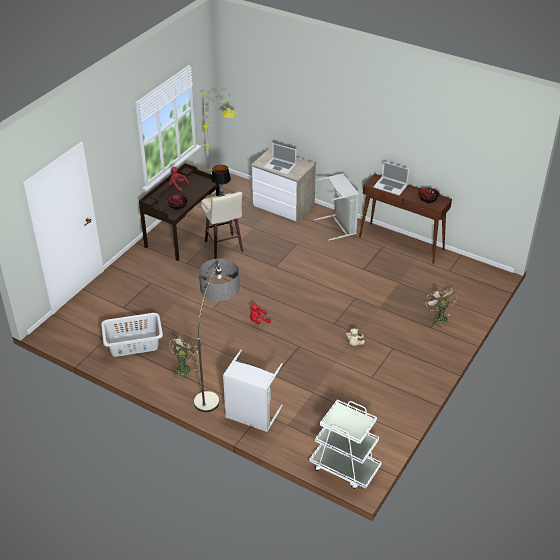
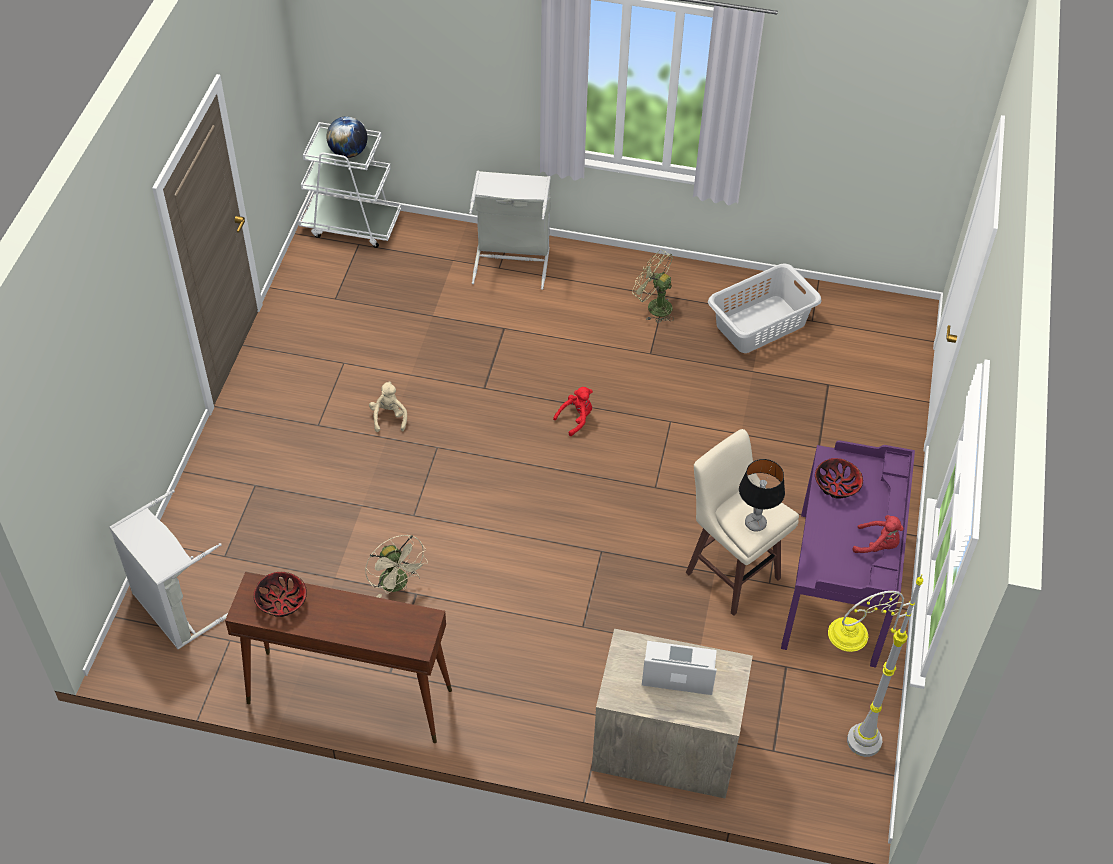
camera: 160 degrees right, 10 degrees up
brown desk [139,163,220,261] -> purple desk [781,440,915,668]
green fan [169,336,199,376] -> green fan turned 120 degrees clockwise [632,250,674,323]
floor lamp [194,259,240,412] -> none
grey laundry basket [314,173,359,241] -> grey laundry basket moved to [109,490,228,649]
laptop [374,161,410,195] -> none
beige fan [425,287,457,327] -> beige fan moved to [365,535,428,598]
none -> globe [327,116,367,158]

